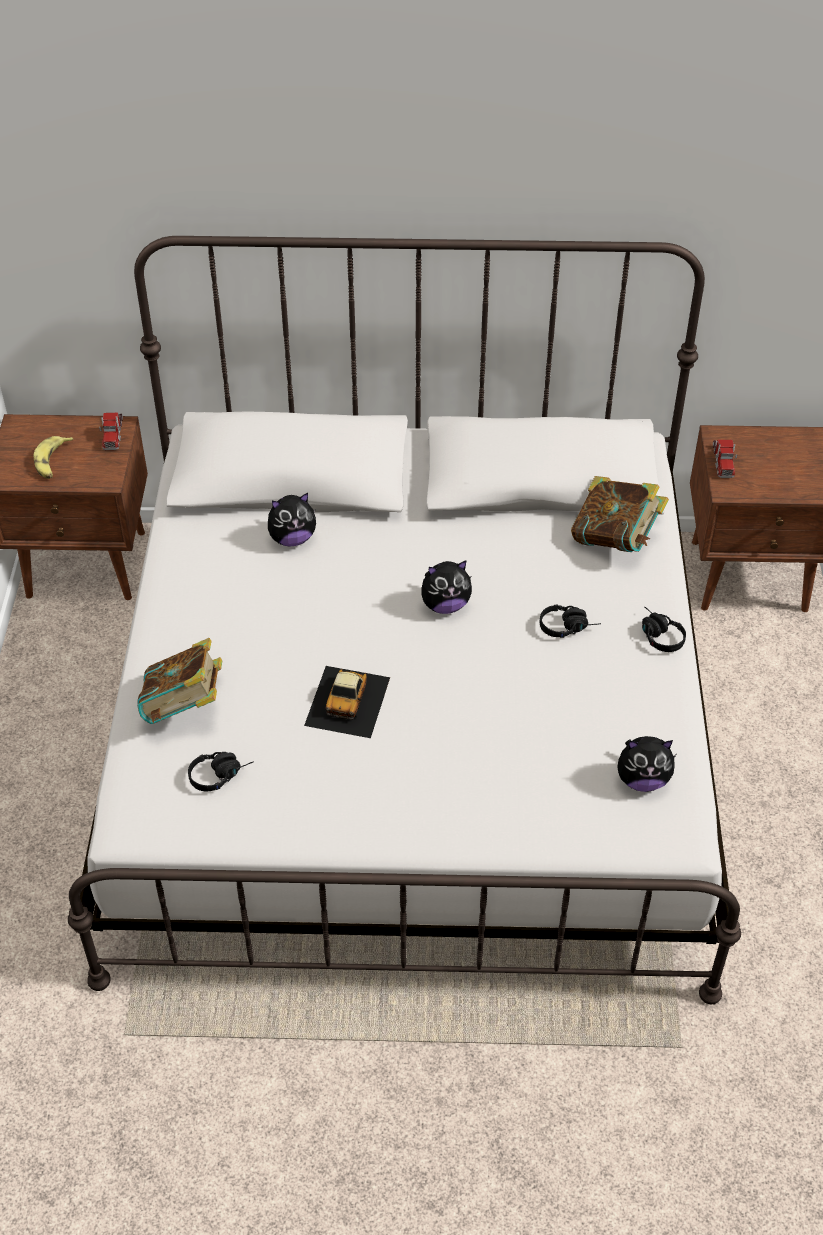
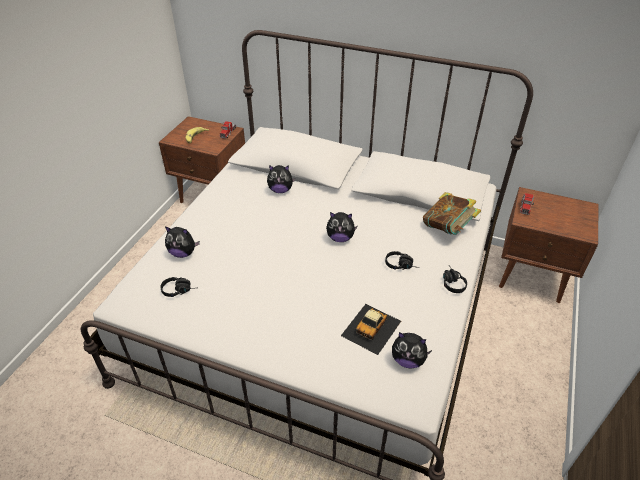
camera: 20 degrees right, 5 degrees down
book [137,638,223,724] -> plush toy [165,226,200,258]
toy car [304,666,390,738] -> toy car moved to [341,304,401,355]

